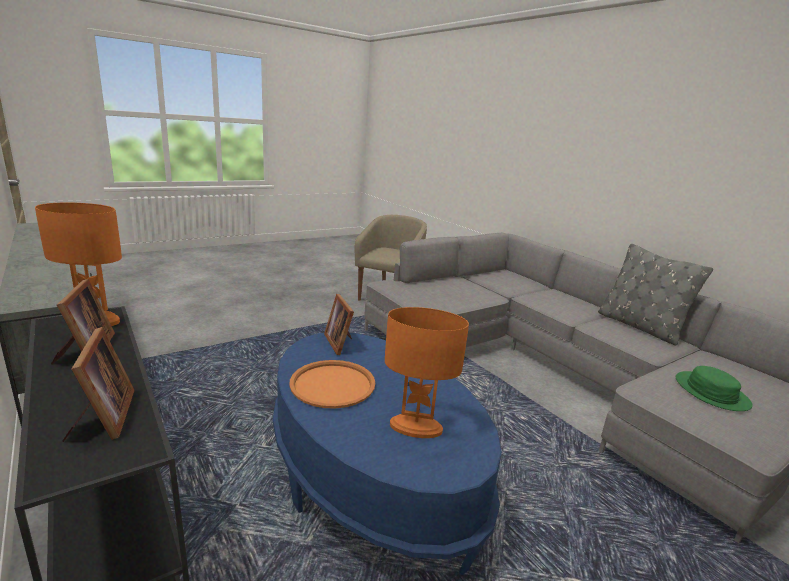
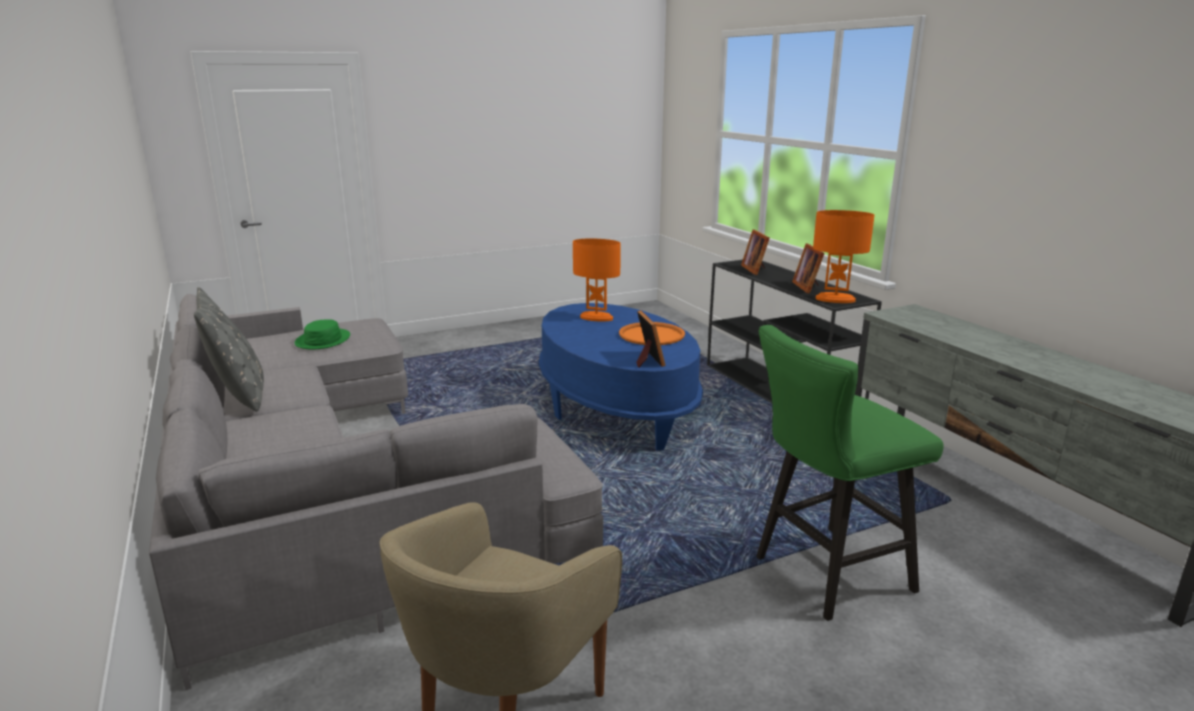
camera: 170 degrees left, 0 degrees up
none -> green stool [756,325,944,621]

